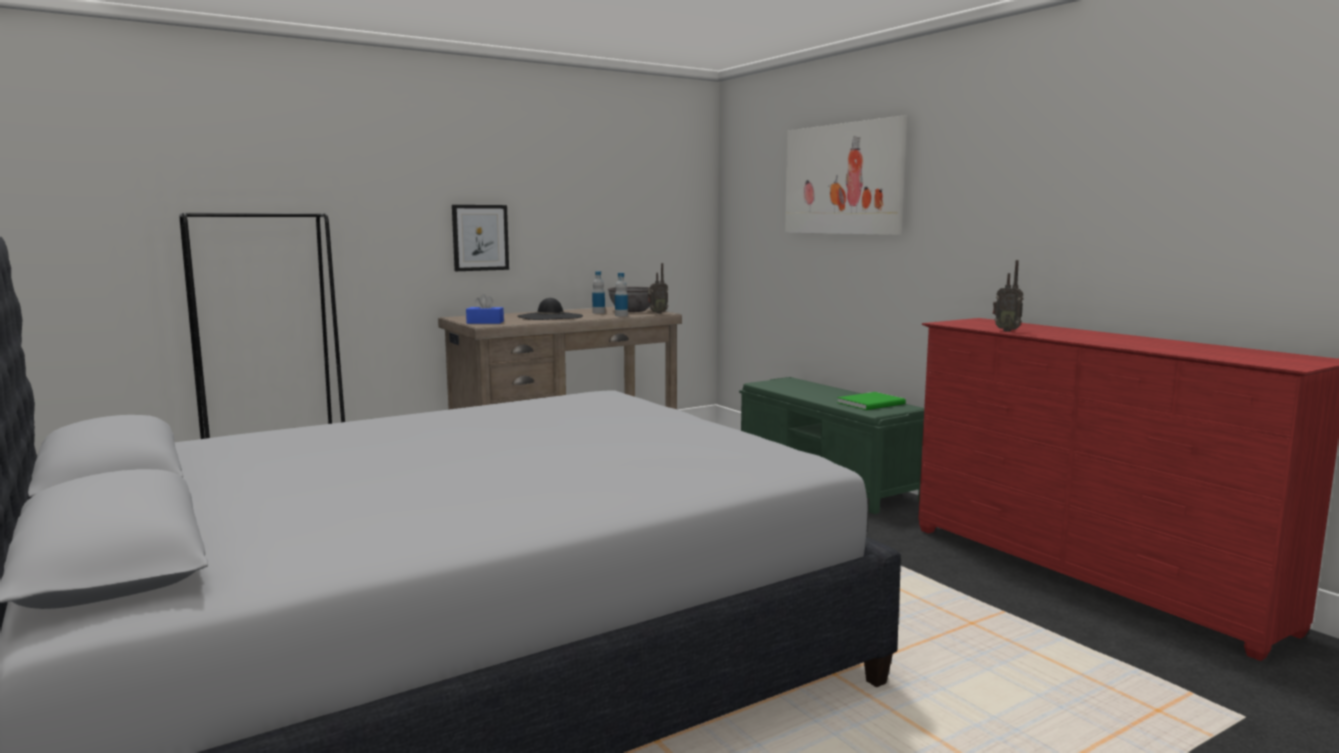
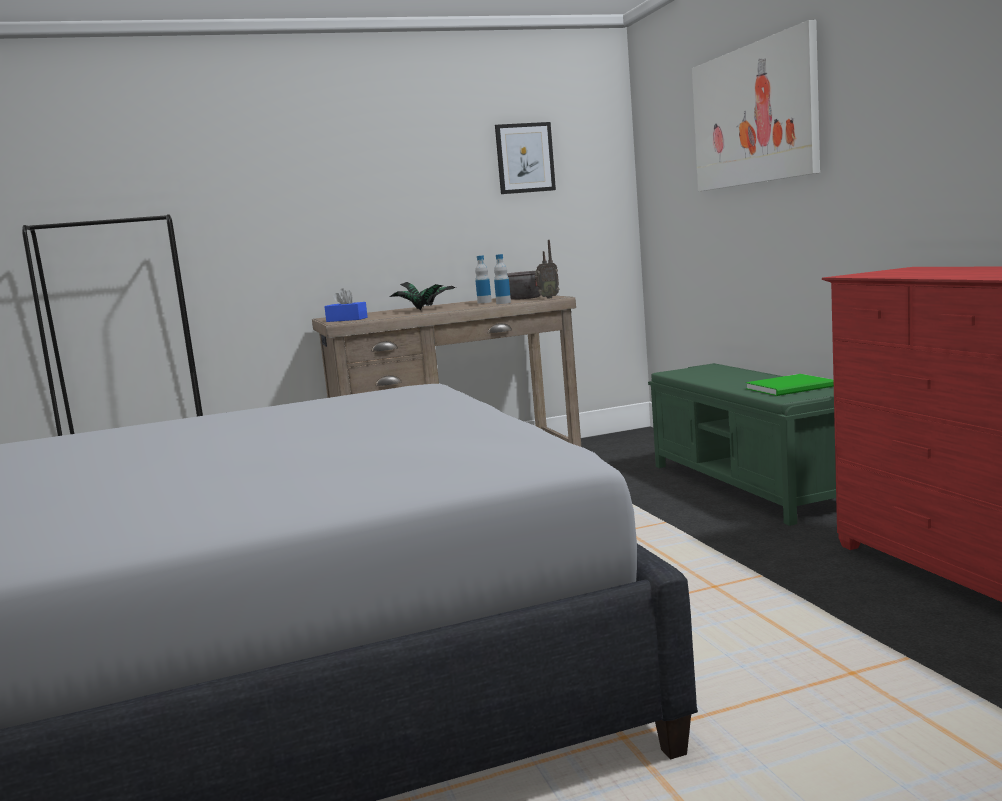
camera: 15 degrees right, 0 degrees up
picture [452,205,509,271] -> picture moved to [495,122,556,194]
black hat [518,298,583,320] -> potted plant [390,282,456,310]
radio [993,260,1024,332] -> none

